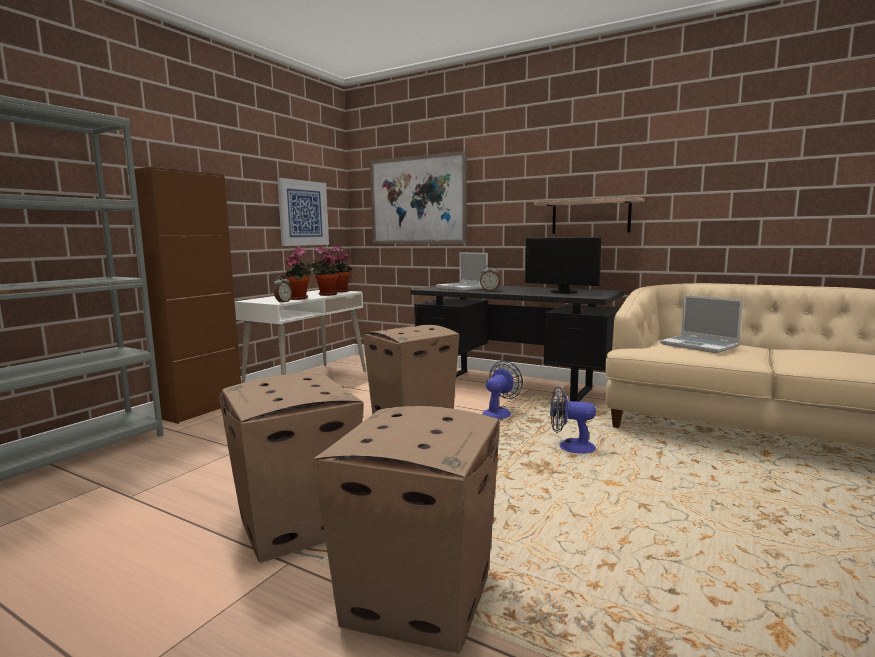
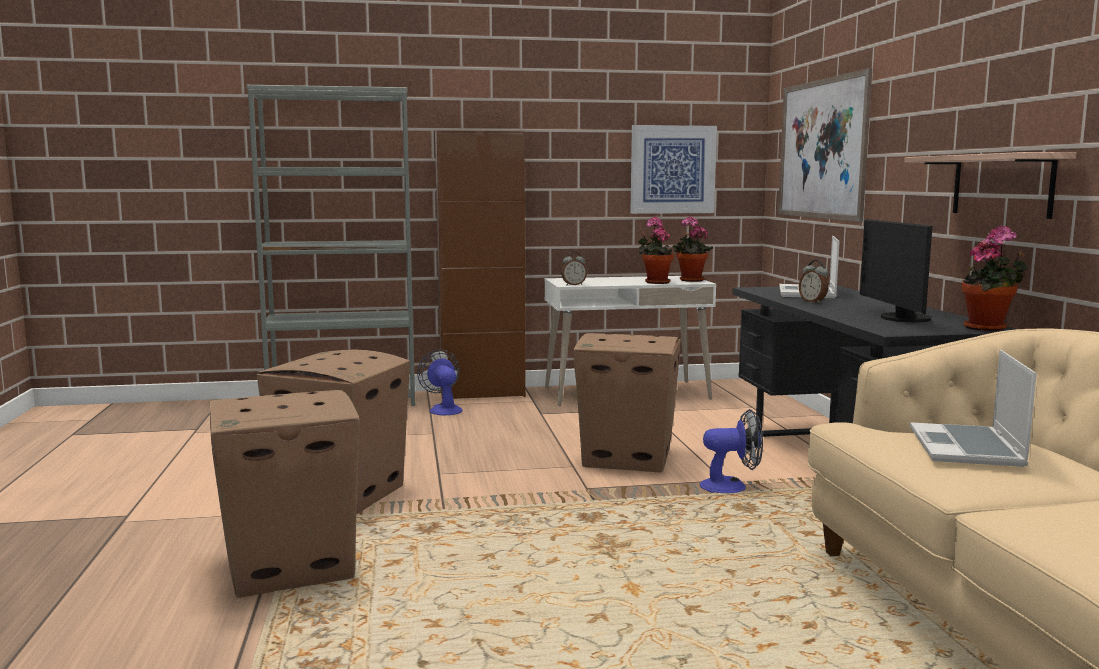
camera: 50 degrees right, 0 degrees up
potted plant [284,247,314,300] -> potted plant moved to [962,225,1029,331]
fan [550,386,596,454] -> fan moved to [417,349,462,415]

